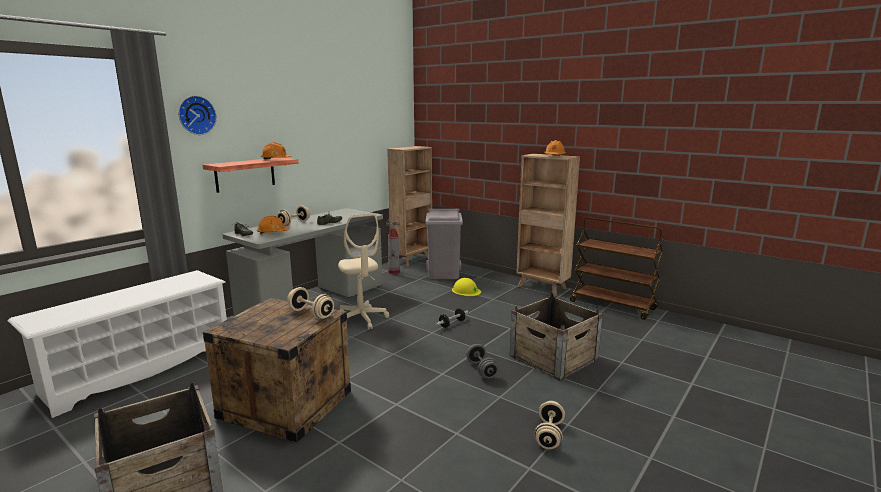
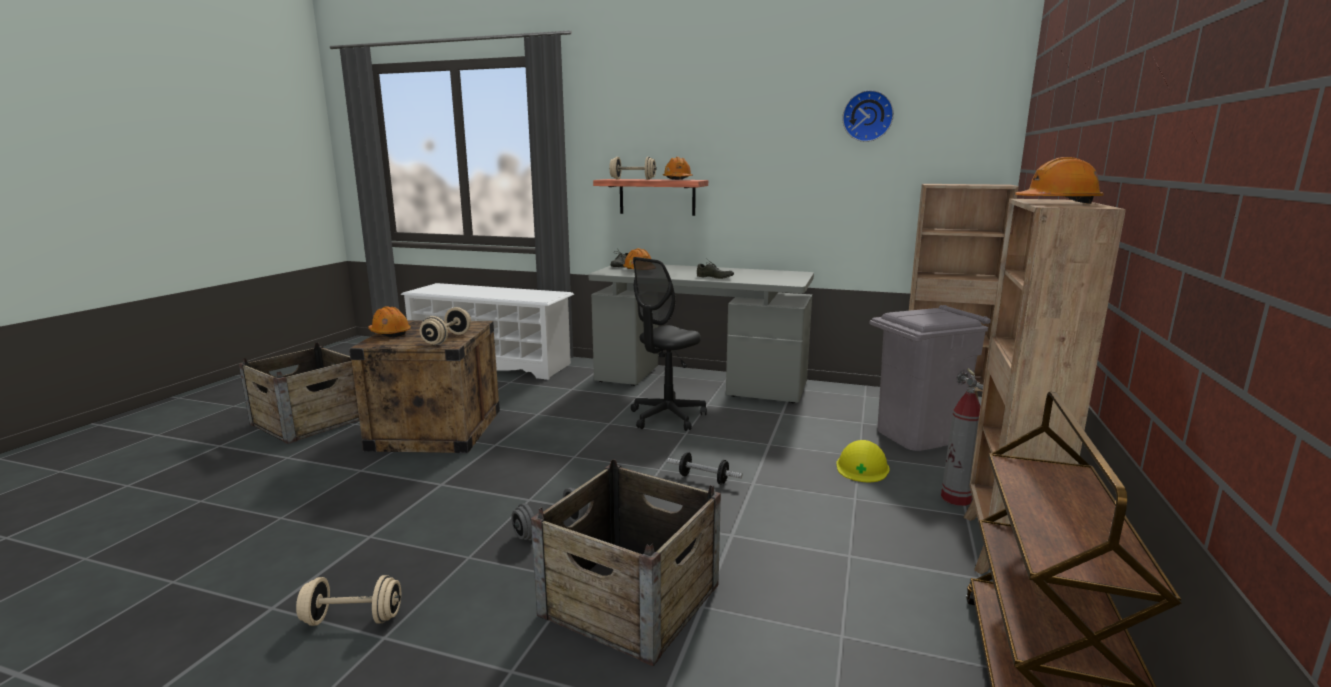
camera: 70 degrees right, 0 degrees up
wall clock [178,96,217,135] -> wall clock moved to [842,90,894,142]
beige dumbbell [277,206,310,226] -> beige dumbbell moved to [609,157,657,180]
beige office chair [338,214,389,329] -> black office chair [631,257,707,431]
fire extinguisher [386,220,400,274] -> fire extinguisher moved to [941,368,983,506]
none -> orange hard hat [368,306,411,337]

